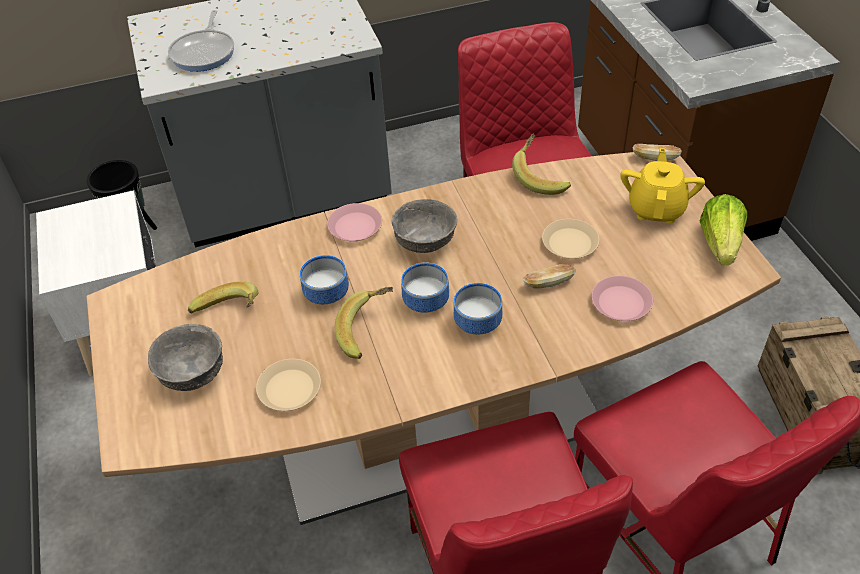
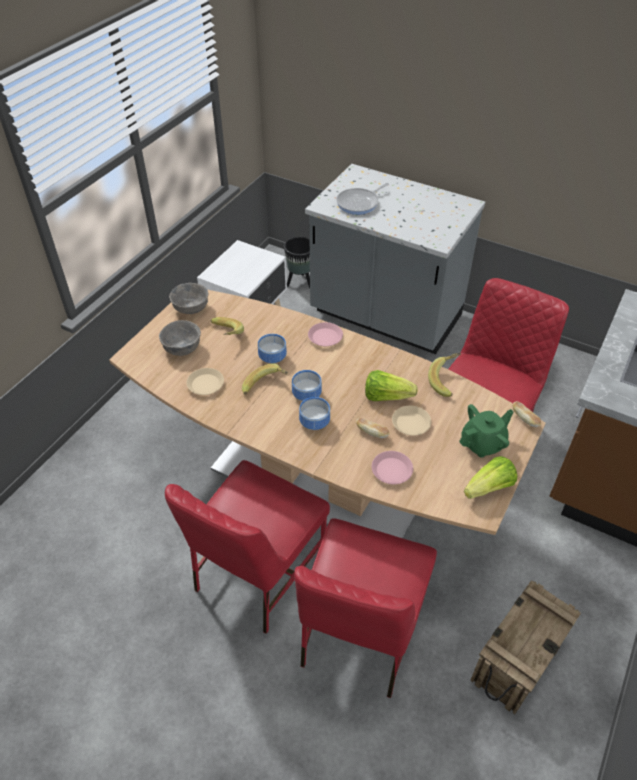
camera: 45 degrees right, 0 degrees up
grey bowl [392,199,457,253] -> grey bowl moved to [169,283,208,314]
yellow teapot [620,148,705,223] -> green teapot [459,404,514,457]
none -> lettuce [365,370,418,401]

